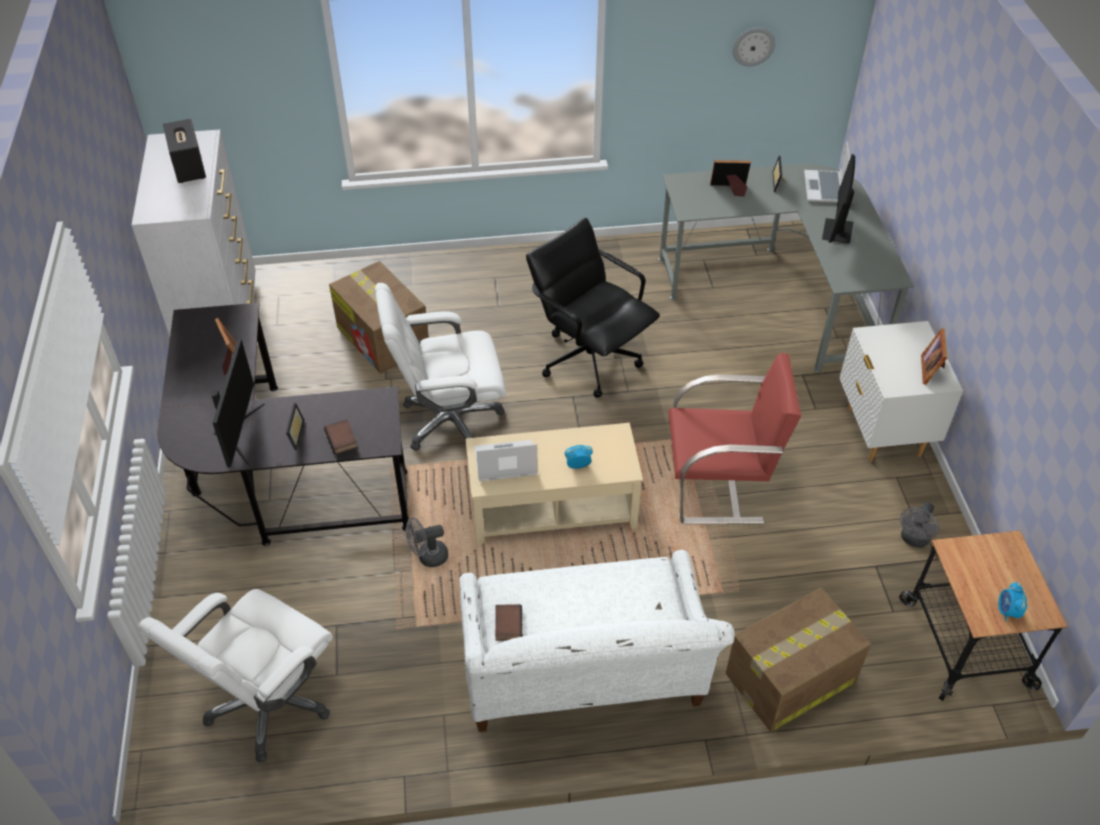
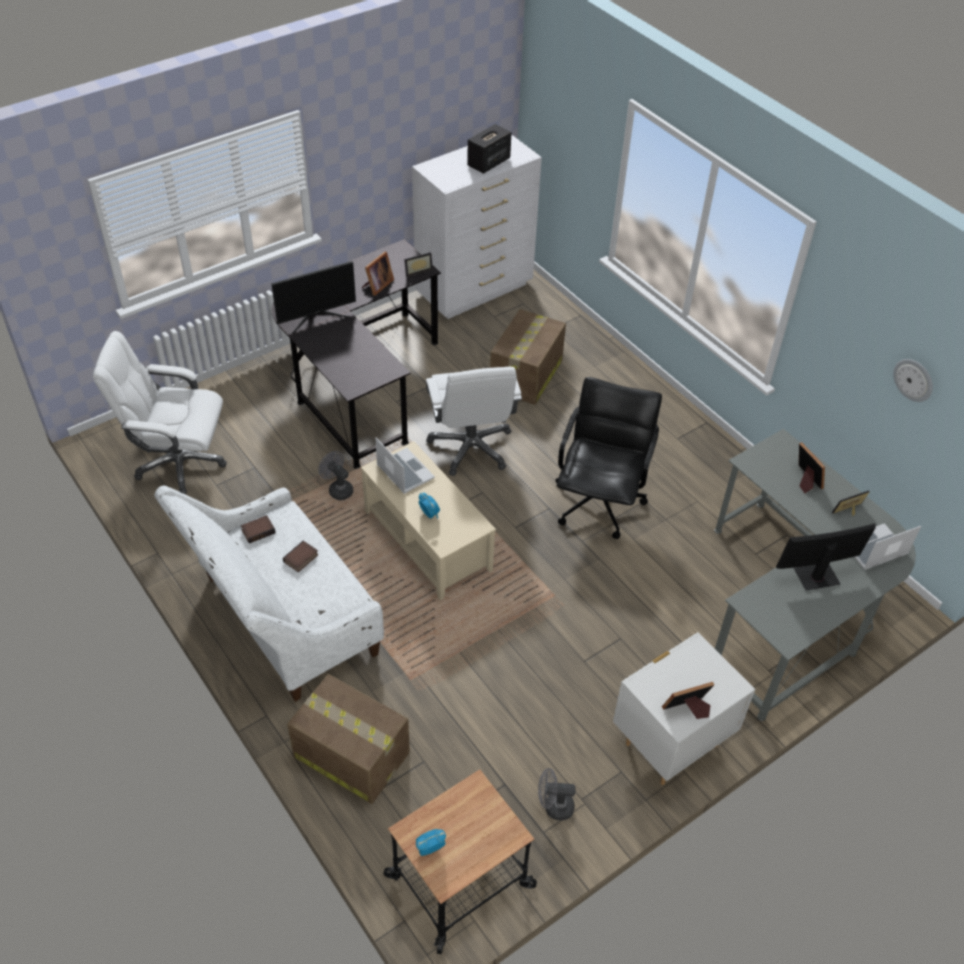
camera: 60 degrees right, 0 degrees up
picture frame [286,403,304,450] -> picture frame moved to [404,252,433,277]
book [324,419,358,454] -> book moved to [283,541,318,572]
white office chair [375,283,506,451] -> white office chair turned 150 degrees counterclockwise [426,367,522,476]
red armchair [668,353,802,524] -> none

